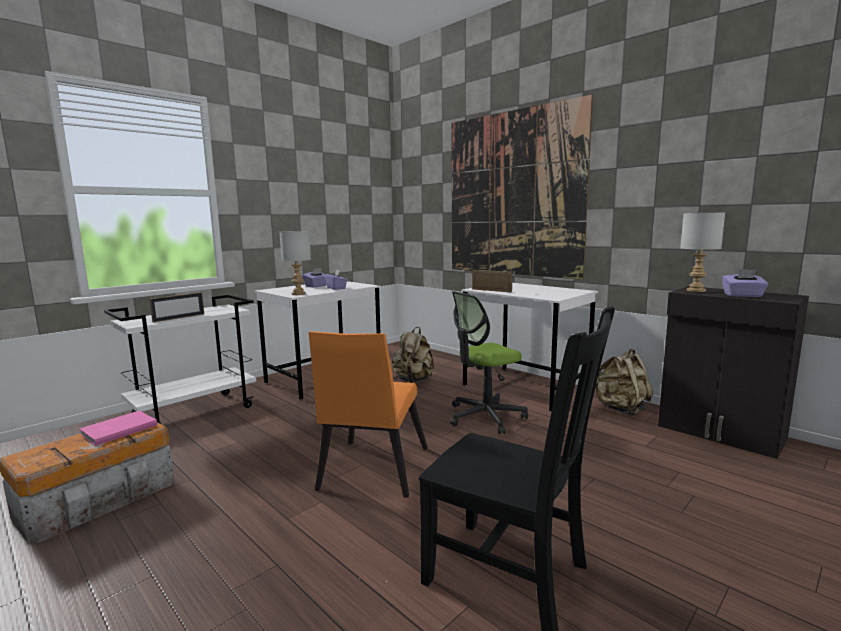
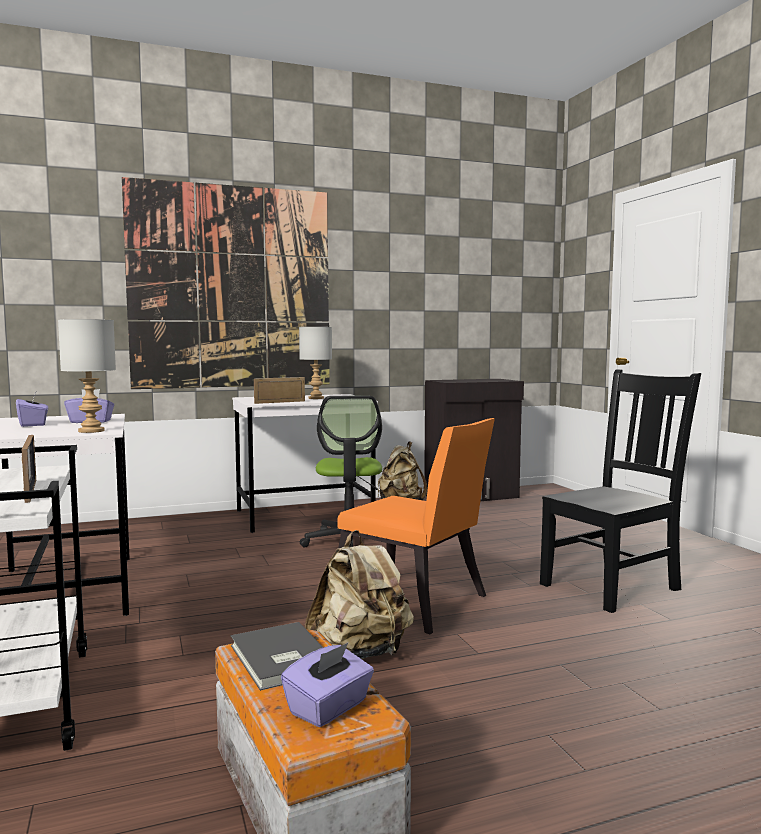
camera: 65 degrees left, 5 degrees down
pink book [79,411,157,446] -> grey book [231,622,323,691]
beige backpack [392,327,434,383] -> beige backpack moved to [305,530,414,659]
grey table lamp [680,212,725,292] -> grey table lamp moved to [299,327,332,399]
purple tissue box [722,269,768,297] -> purple tissue box moved to [281,643,374,727]

